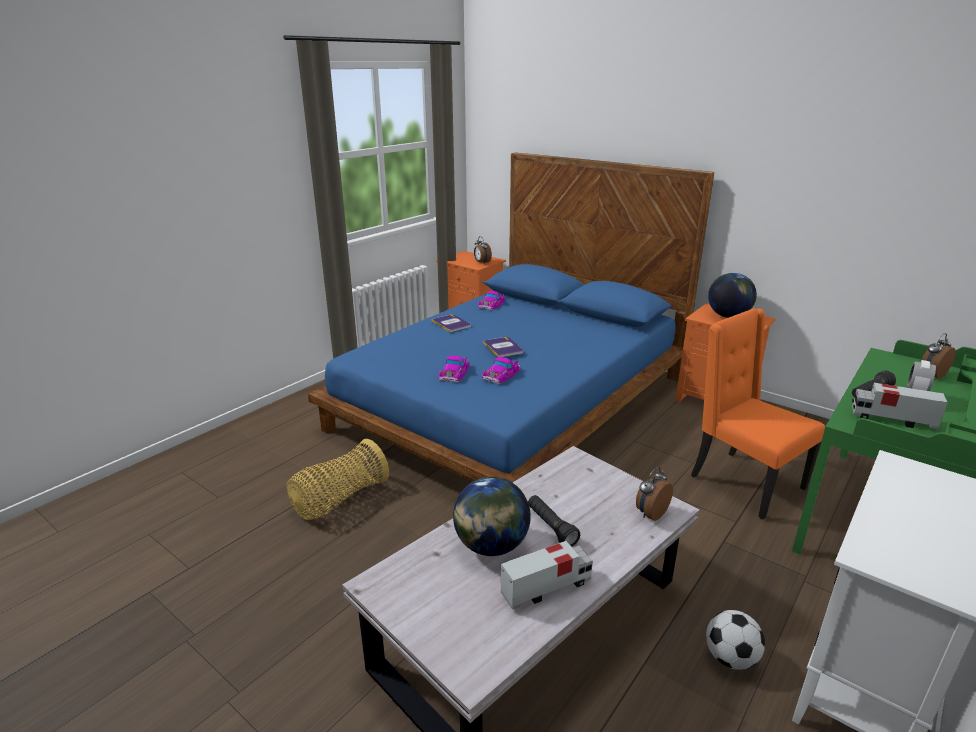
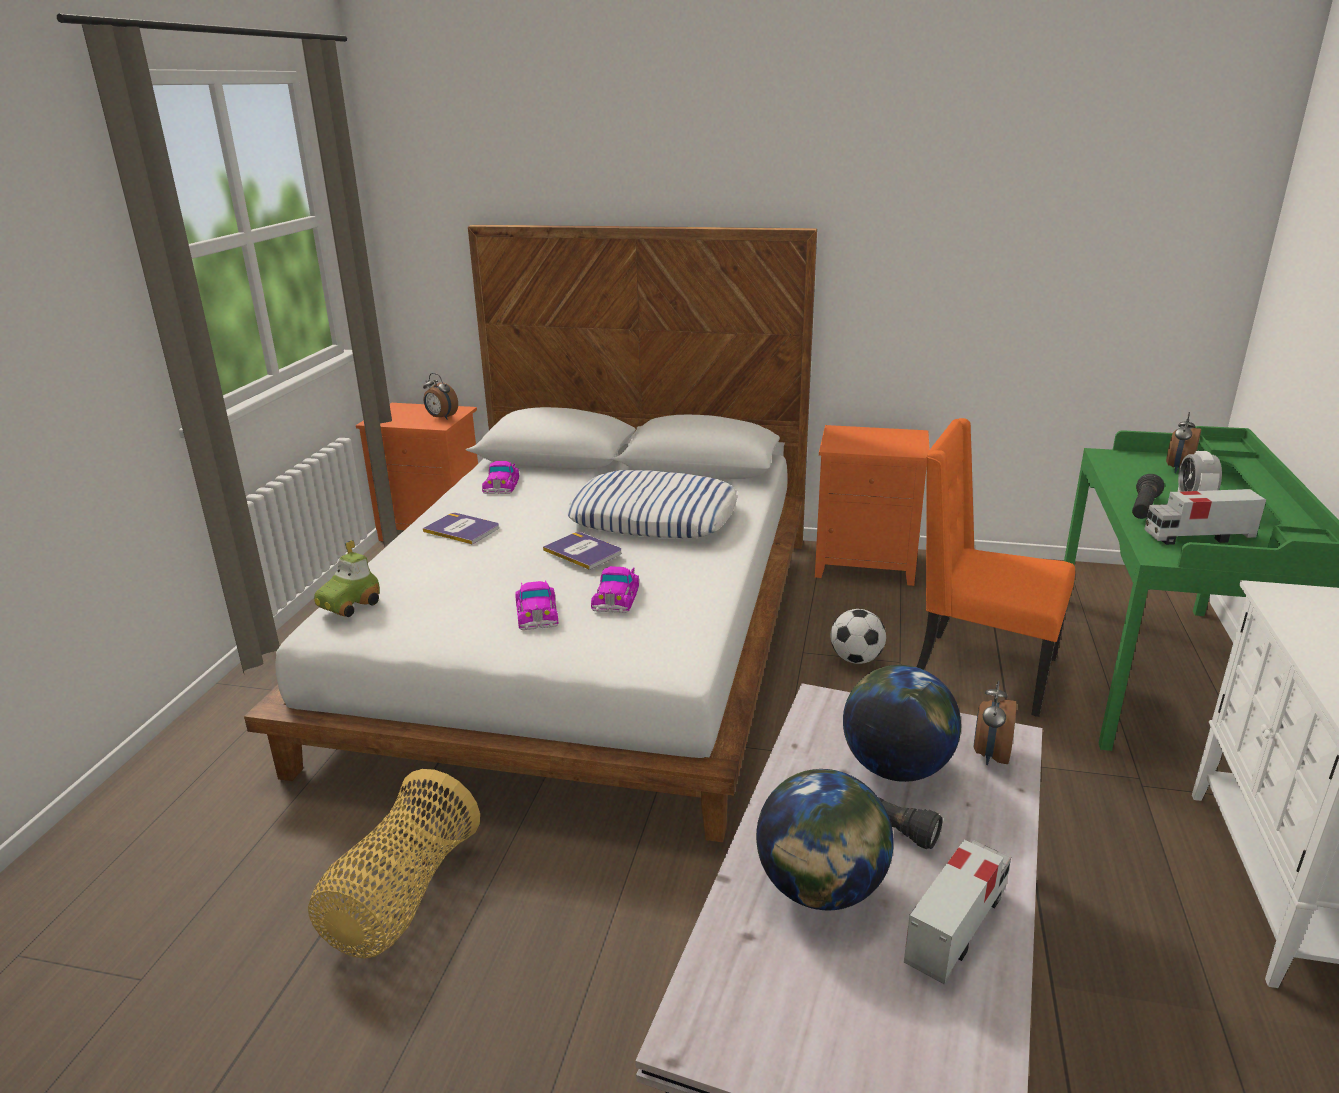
camera: 25 degrees left, 0 degrees up
blue bed [308,152,714,482] -> white bed [244,225,817,842]
football [706,610,765,670] -> football moved to [830,609,886,664]
globe [708,273,757,318] -> globe moved to [843,665,961,782]
none -> toy car [314,540,380,617]
none -> pillow [567,470,737,538]

